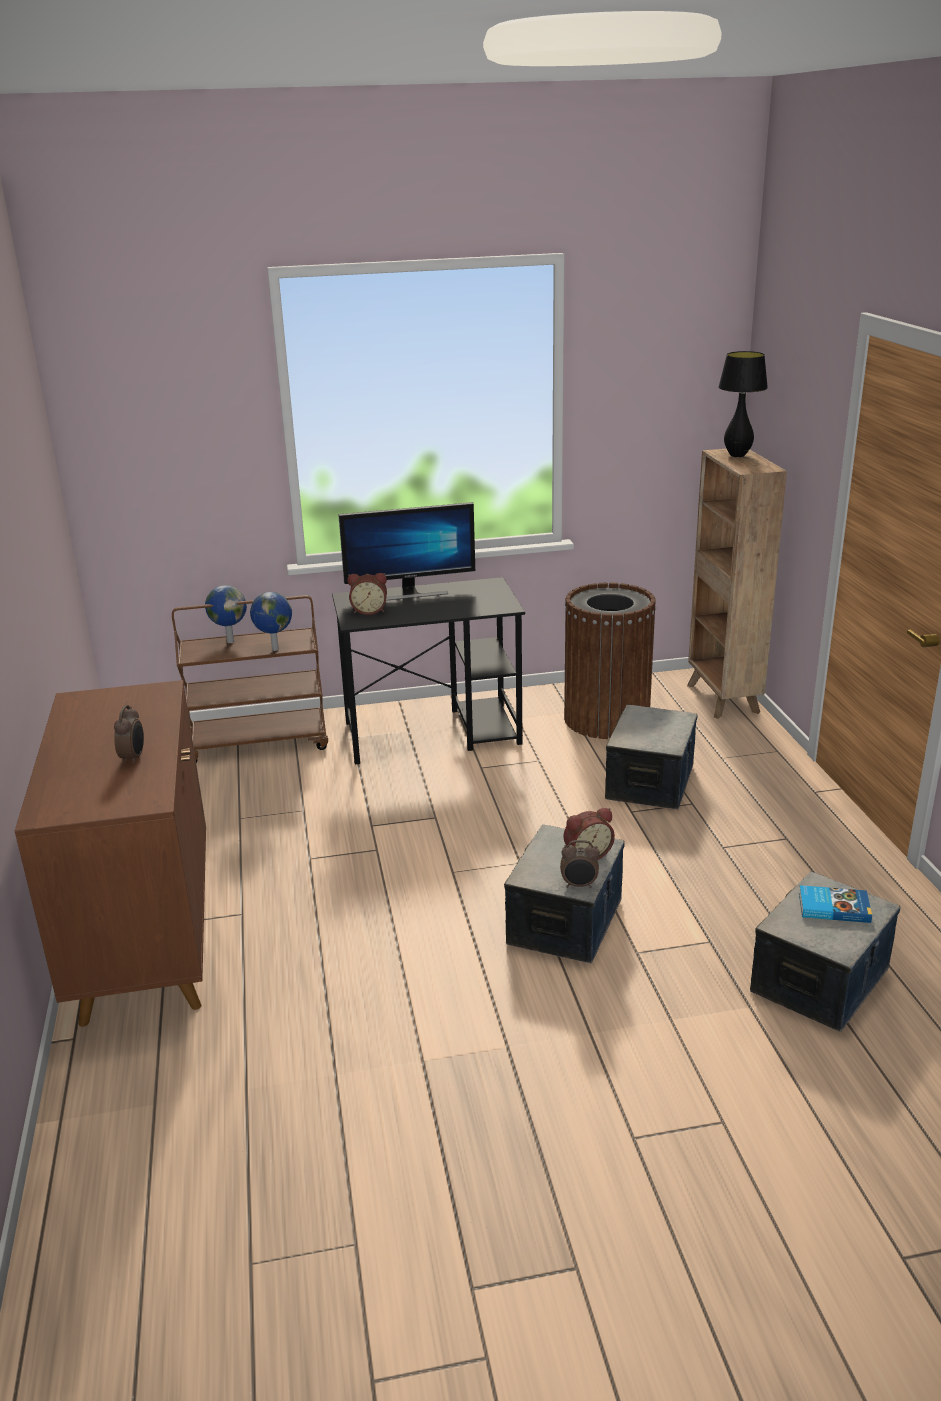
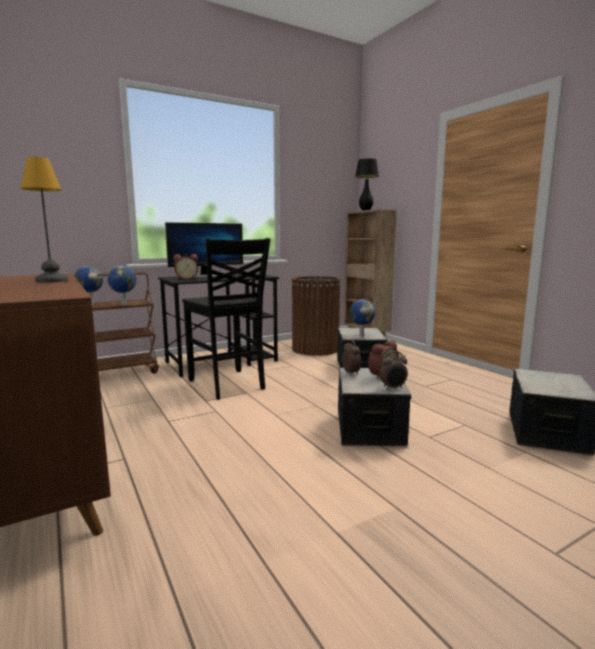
camera: 20 degrees left, 15 degrees down
alarm clock [114,705,144,764] -> alarm clock moved to [342,340,361,375]
book [799,885,872,923] -> none
none -> table lamp [21,157,68,283]
none -> black chair [182,238,270,400]
none -> globe [349,299,375,337]

